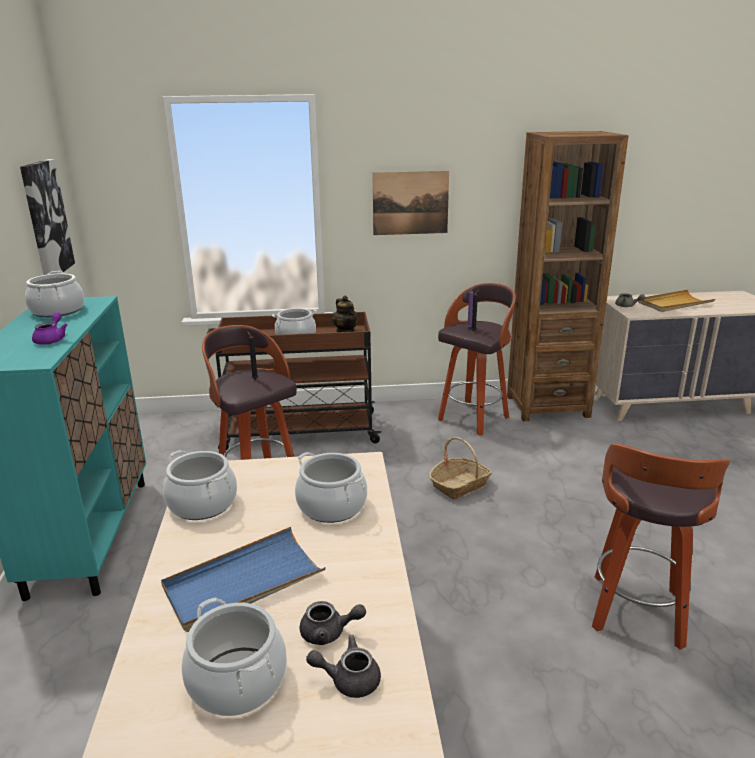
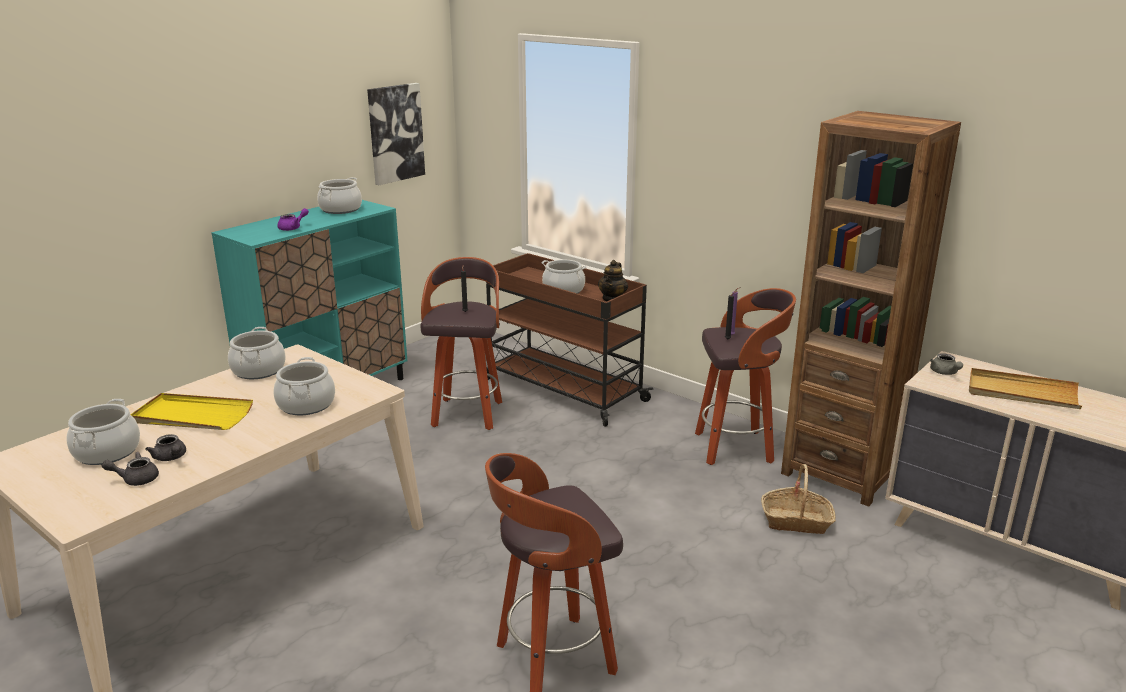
camera: 45 degrees right, 0 degrees up
blue tray [161,527,326,632] -> yellow tray [131,393,253,430]
grey teapot [306,635,381,698] -> grey teapot turned 60 degrees counterclockwise [102,452,159,486]
picture [372,171,449,235] -> none
basket [429,437,492,499] -> basket moved to [761,464,836,534]

